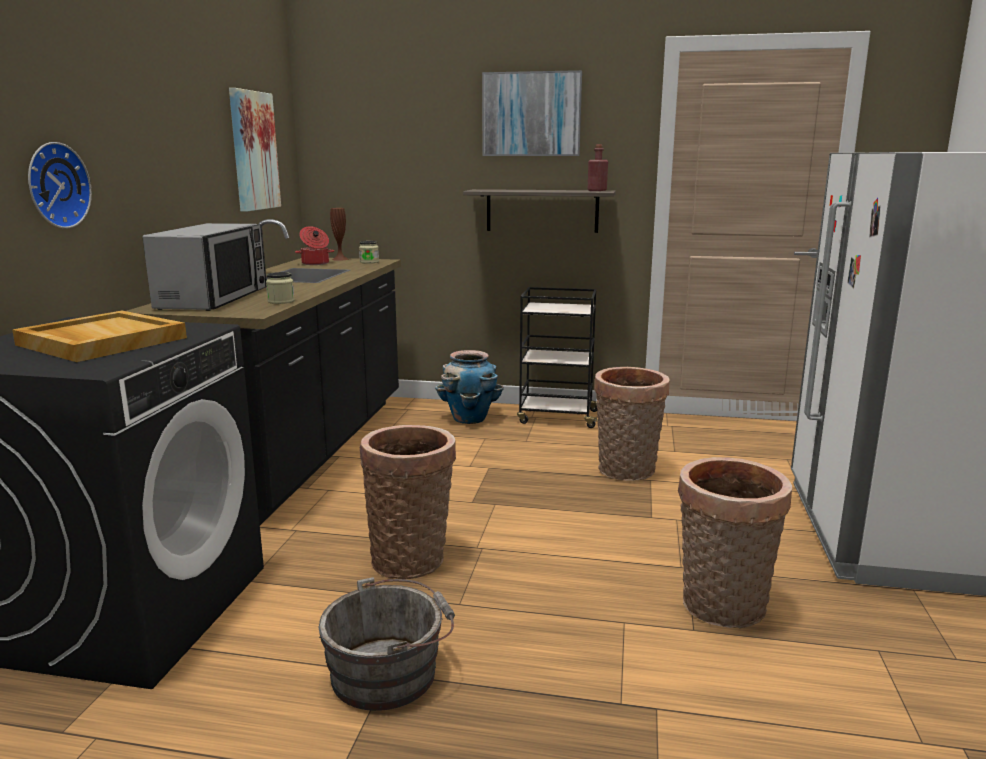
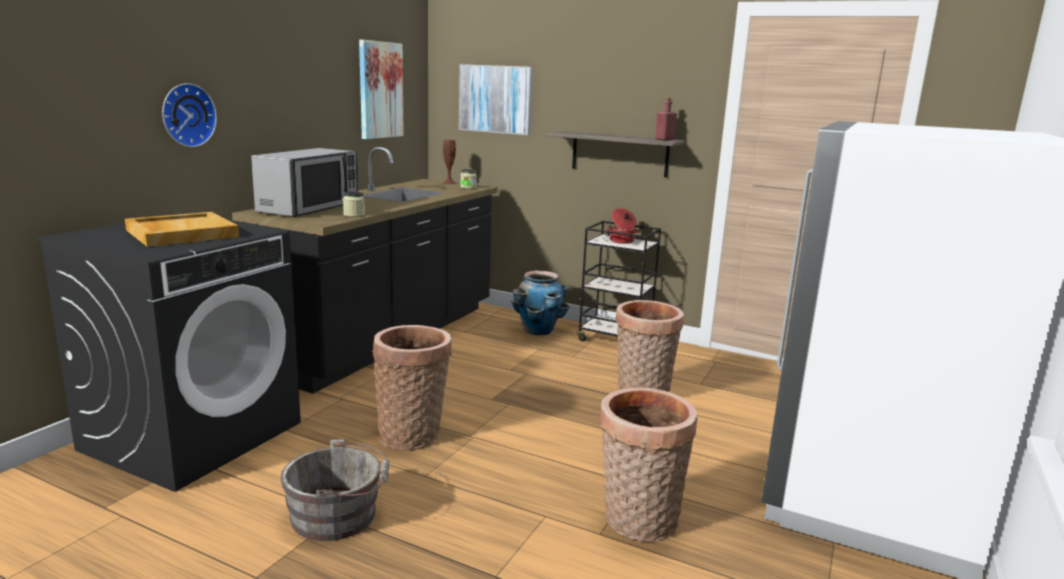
camera: 15 degrees right, 0 degrees up
cooking pot [295,226,334,265] -> cooking pot moved to [606,208,640,244]
picture [482,70,582,156] -> picture moved to [459,64,533,135]

